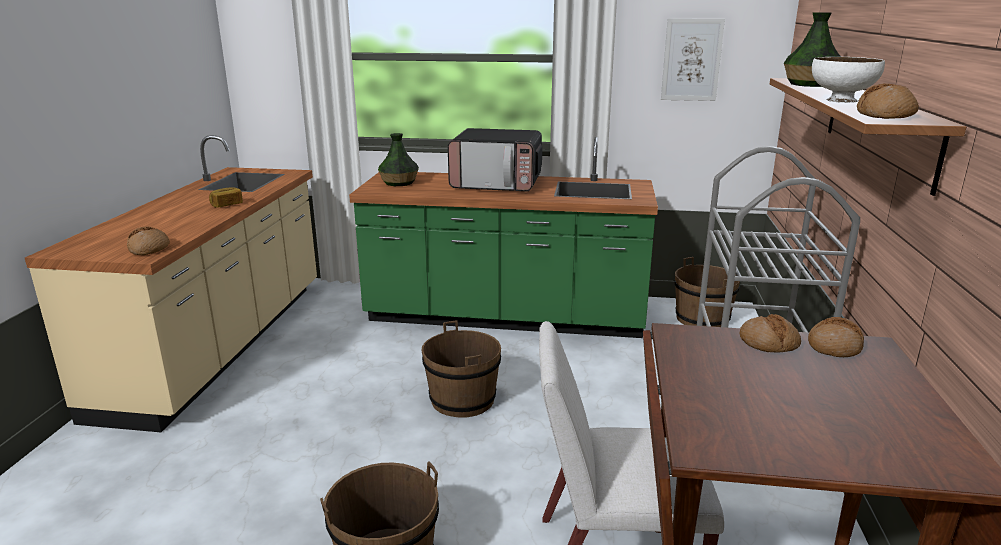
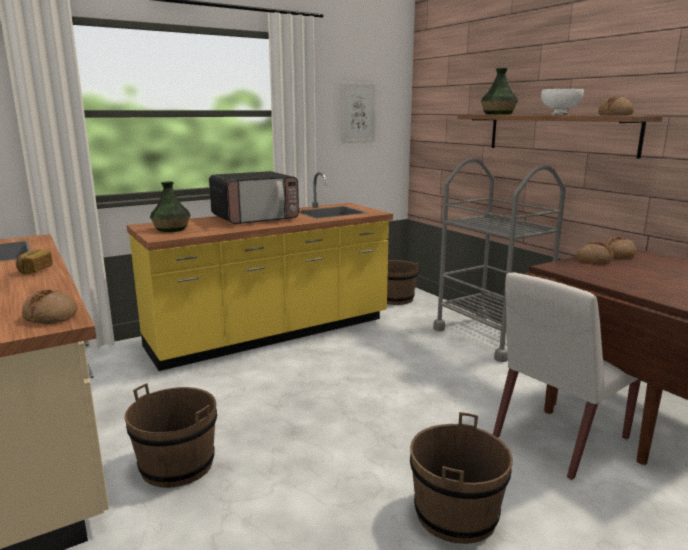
camera: 40 degrees left, 5 degrees down
green counter [349,137,658,338] -> yellow counter [127,172,393,371]
brown bucket [422,321,501,417] -> brown bucket moved to [125,383,217,488]

